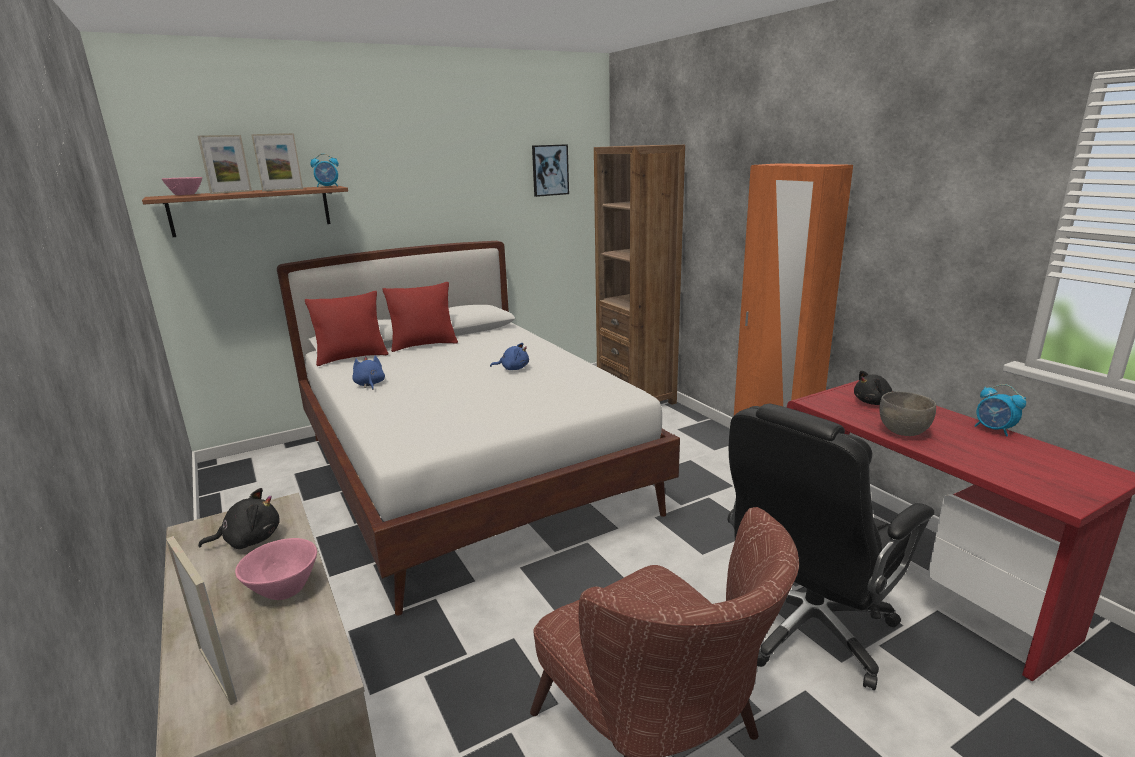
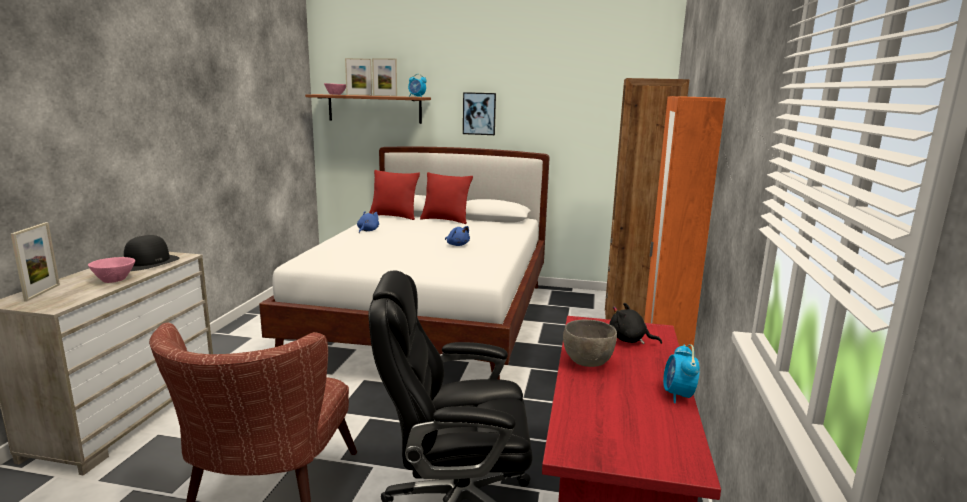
camera: 40 degrees right, 5 degrees down
black plush toy [198,488,280,549] -> black hat [124,235,180,271]
picture [532,144,569,197] -> picture moved to [463,92,496,135]

